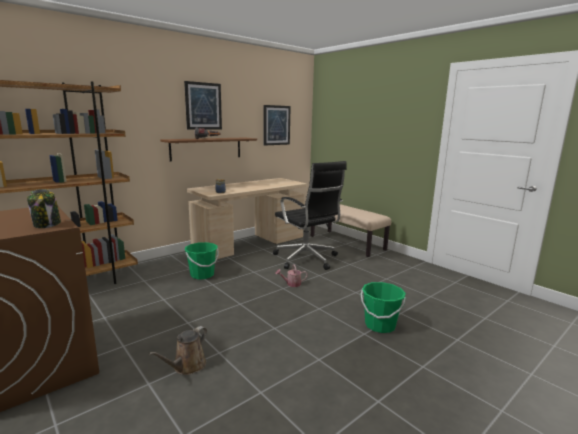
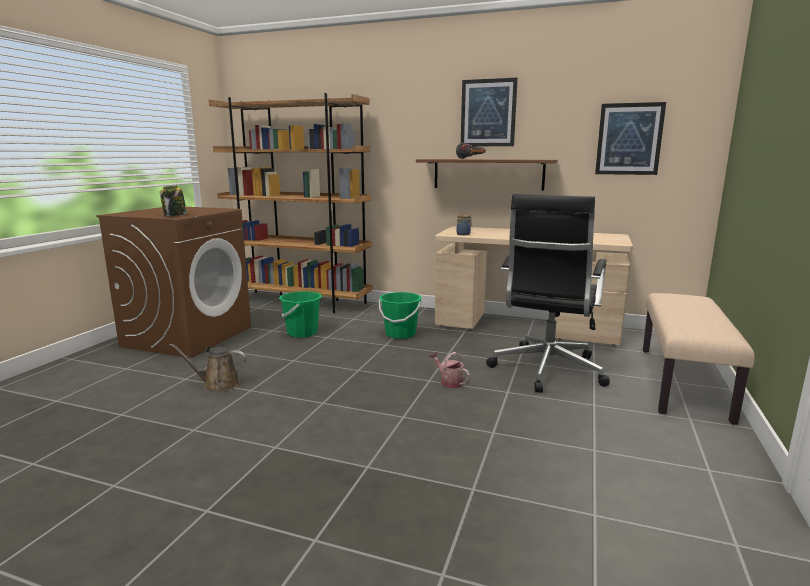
camera: 60 degrees right, 0 degrees up
green bucket [361,282,406,333] -> green bucket moved to [279,291,322,338]

